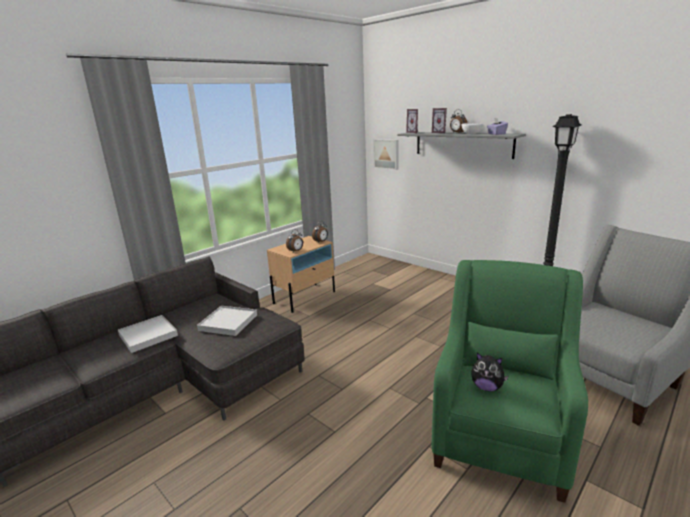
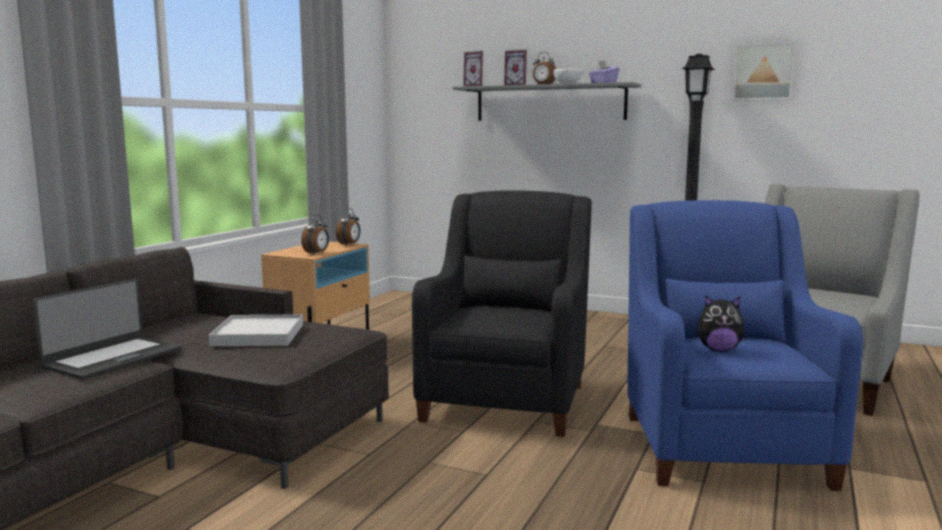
camera: 20 degrees left, 10 degrees down
white tray [118,315,178,353] -> laptop [33,279,182,380]
picture [373,139,398,170] -> picture moved to [733,42,796,101]
green armchair [432,260,588,503] -> blue armchair [627,200,863,491]
none -> black armchair [412,191,592,437]

